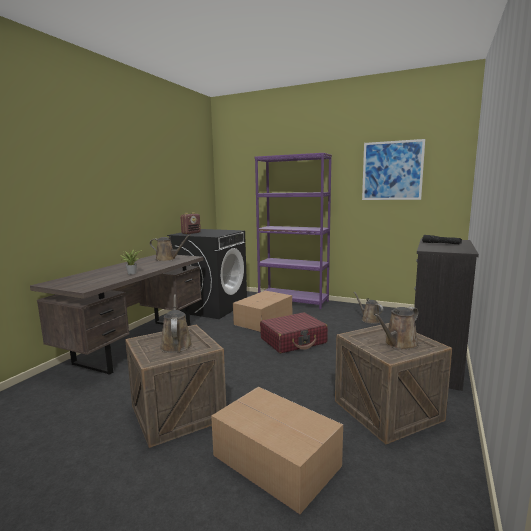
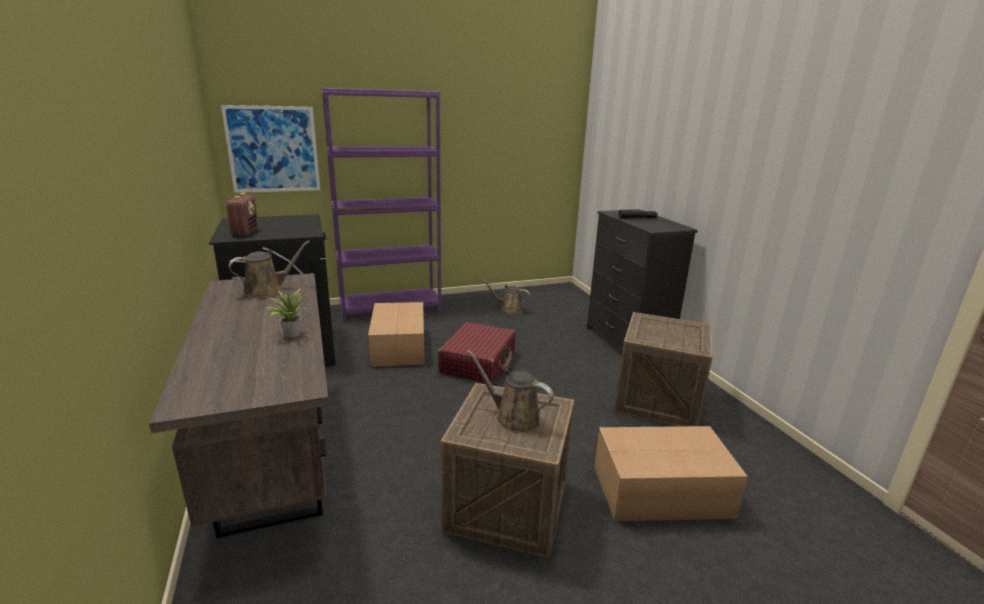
camera: 45 degrees left, 10 degrees up
picture [362,139,425,200] -> picture moved to [221,105,320,193]
brown watering can [373,307,419,350] -> none

